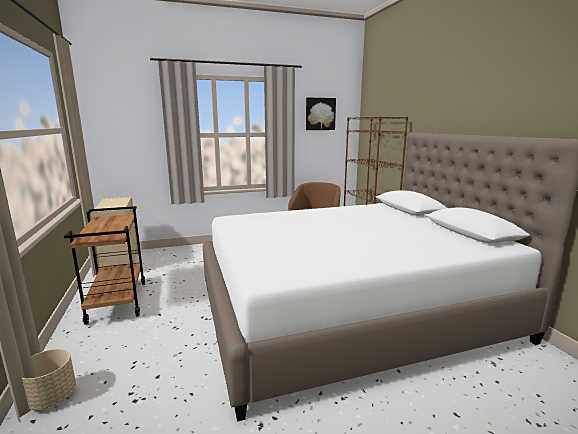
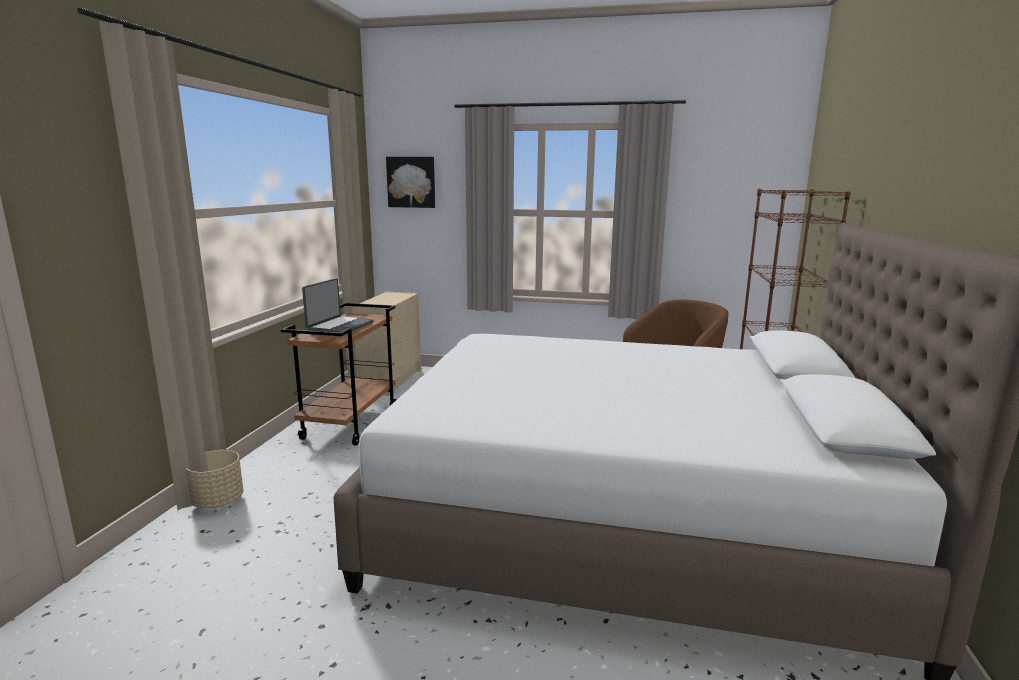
camera: 30 degrees right, 0 degrees up
picture [306,98,336,130] -> picture moved to [386,157,435,208]
none -> laptop [302,278,374,332]

